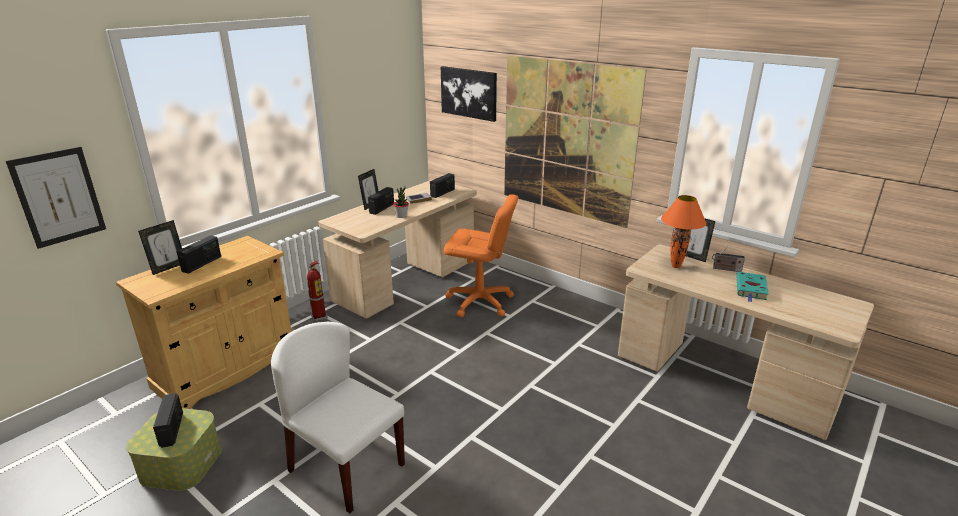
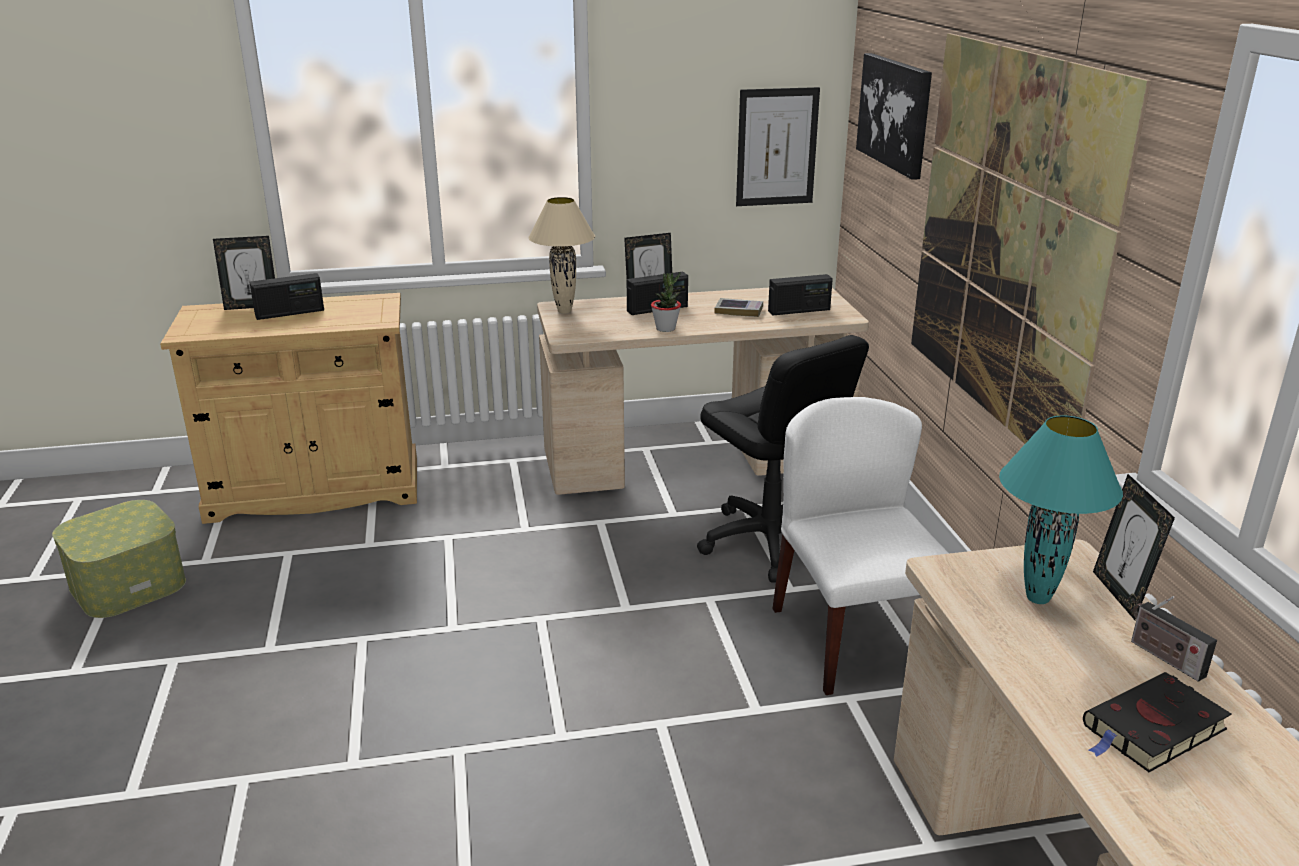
camera: 40 degrees right, 0 degrees up
picture [6,147,106,249] -> picture moved to [736,87,820,206]
radio [153,393,183,448] -> none
white chair [271,322,405,513] -> white chair moved to [772,397,949,695]
fire extinguisher [307,260,328,322] -> none
orange office chair [444,195,518,317] -> black office chair [697,335,869,583]
orange table lamp [661,195,706,268] -> turquoise table lamp [999,416,1123,604]
turquoise book [736,272,768,302] -> black book [1083,672,1231,772]
none -> beige table lamp [529,197,595,314]

